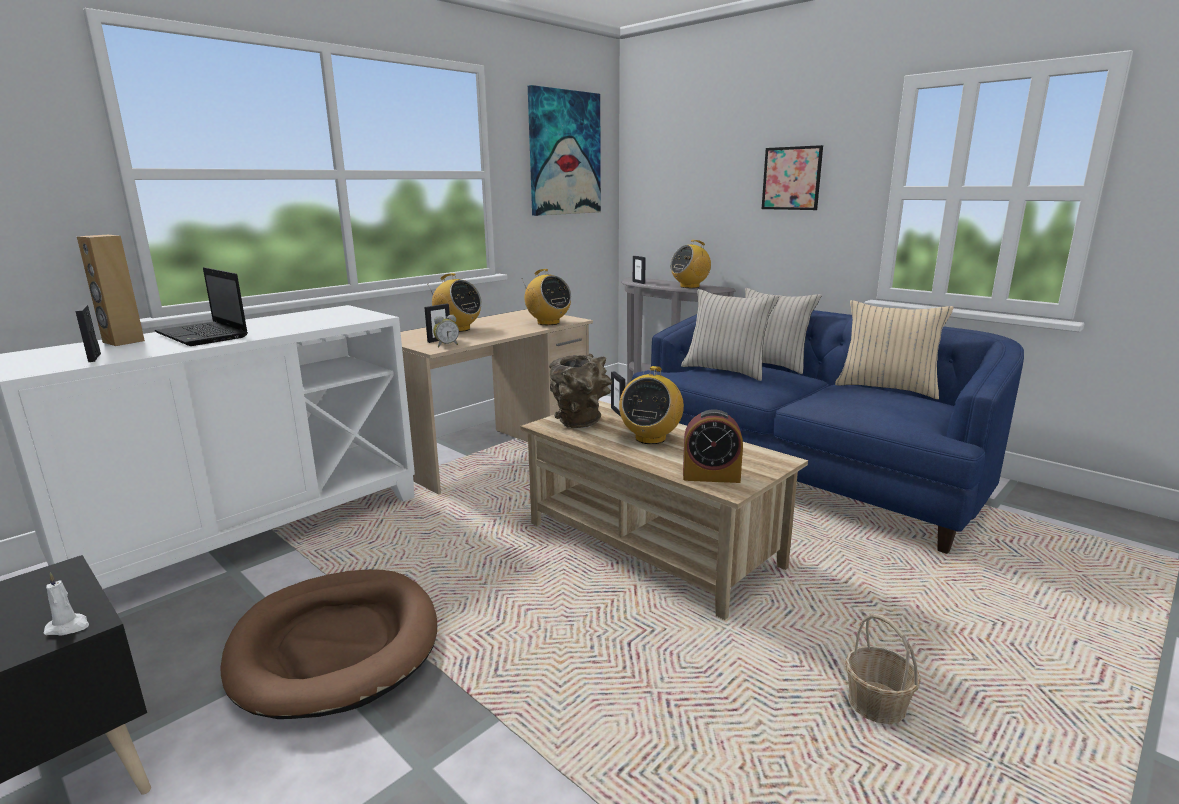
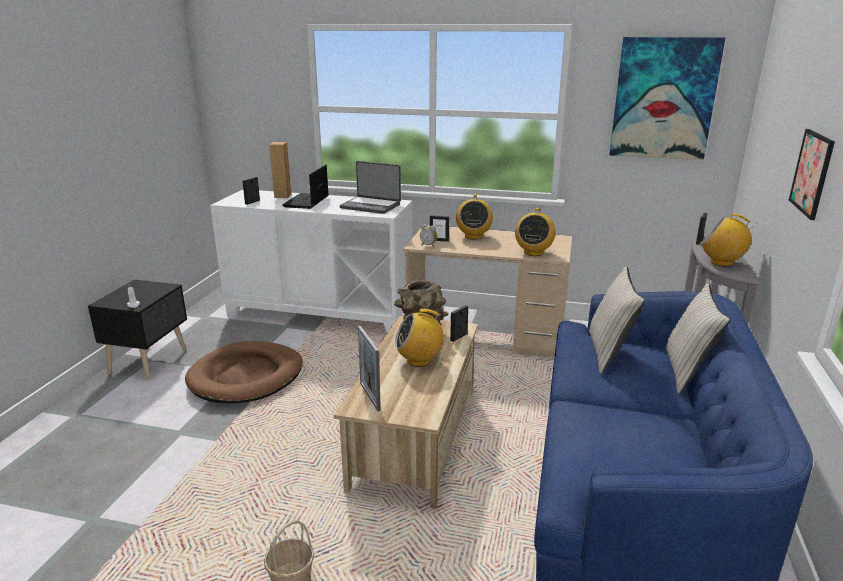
camera: 60 degrees right, 5 degrees up
alarm clock [683,409,743,483] -> picture frame [358,326,381,411]
beige pillow [835,300,954,399] -> none
none -> laptop [340,161,401,214]

